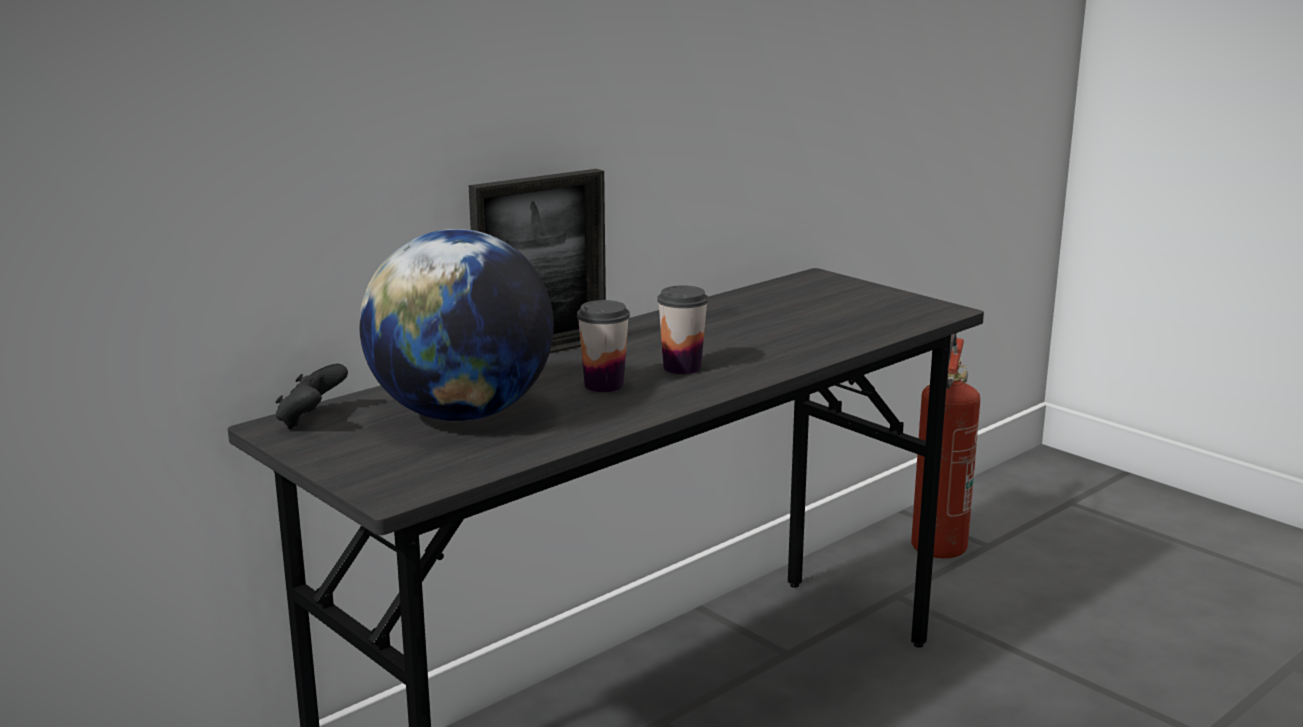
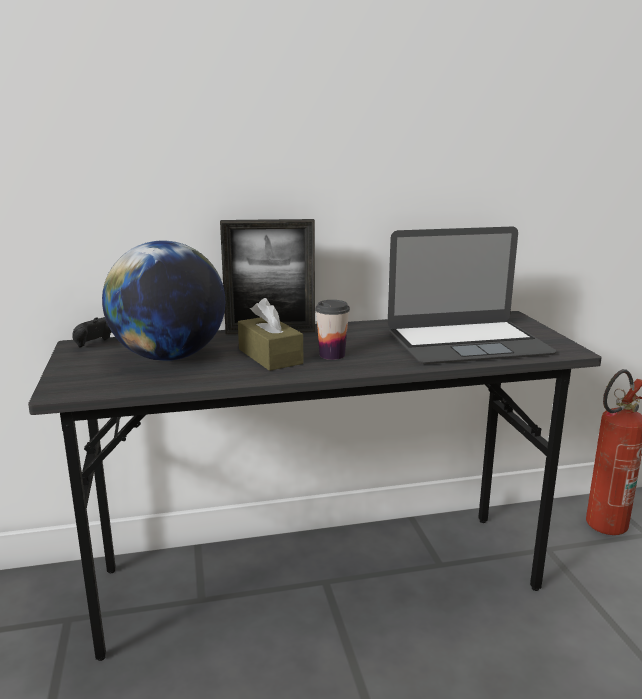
camera: 30 degrees right, 0 degrees up
cup [577,300,630,392] -> brown tissue box [238,298,303,371]
none -> laptop [388,226,557,364]

